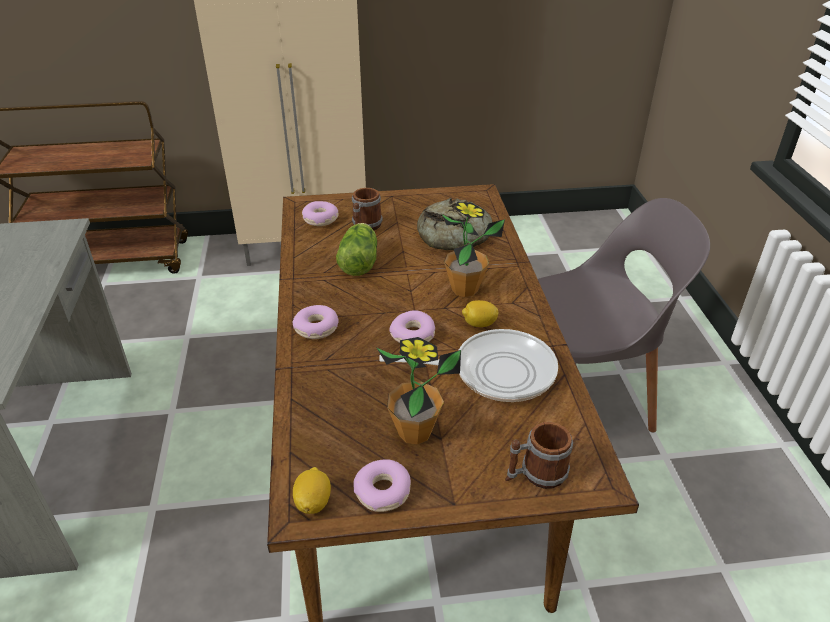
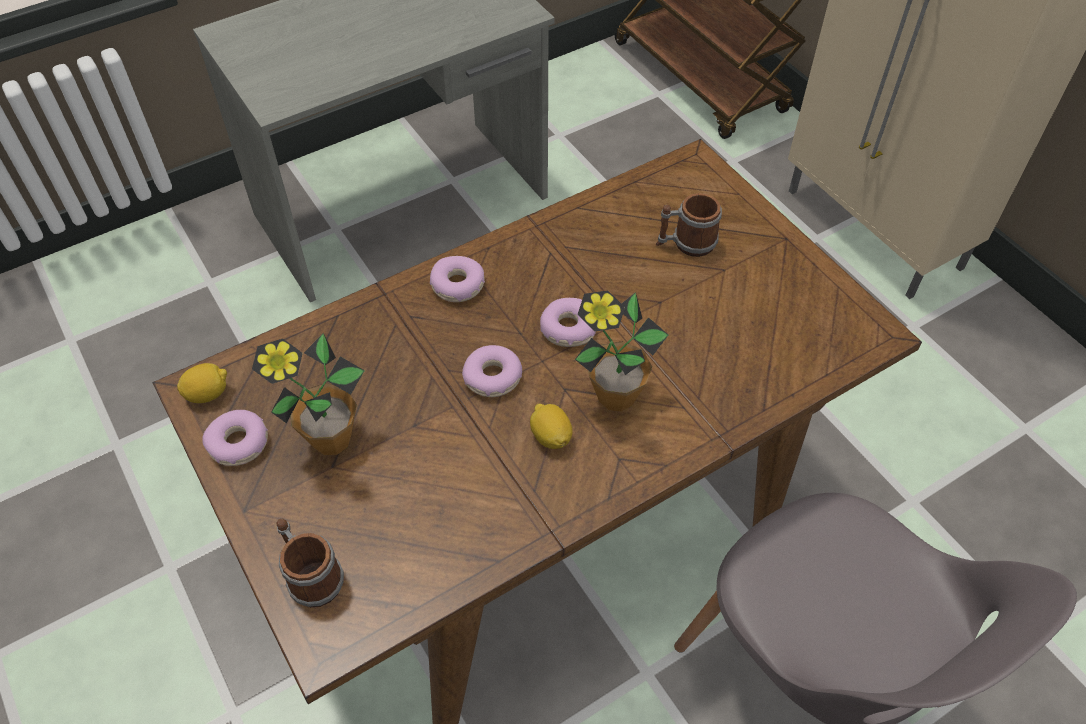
camera: 65 degrees right, 15 degrees up
donut [302,201,339,226] -> donut moved to [540,298,596,347]
lettuce [336,223,377,276] -> none
frying pan [380,329,558,402] -> none
bread [417,198,492,250] -> none

